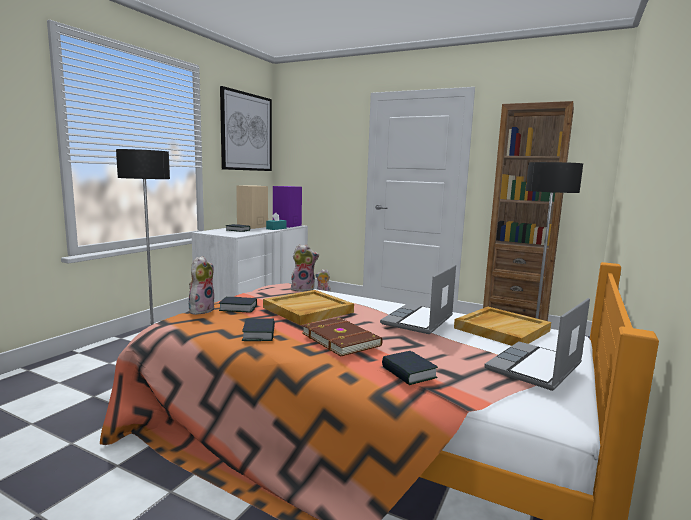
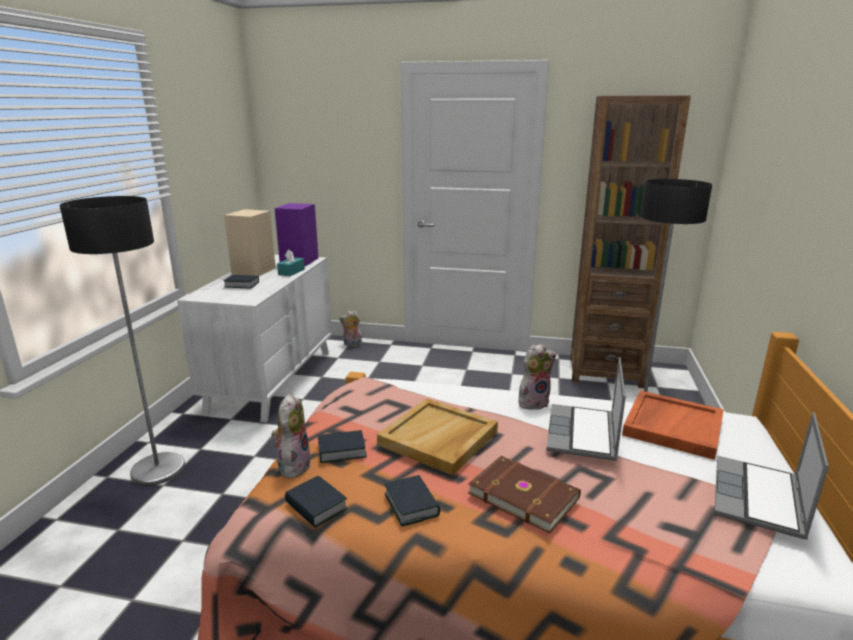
camera: 15 degrees left, 10 degrees up
picture [220,86,272,171] -> none
plush toy [291,244,319,292] -> plush toy moved to [518,344,556,410]
book [382,351,438,385] -> book moved to [285,476,348,528]
beige tray [454,307,551,346] -> orange tray [622,390,724,460]

